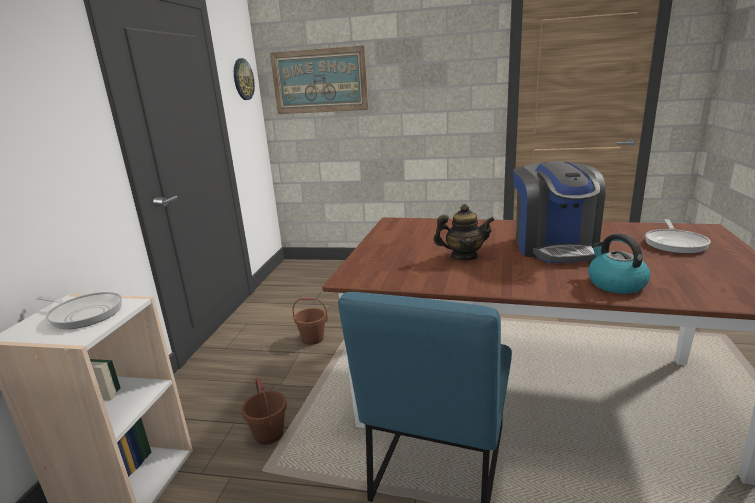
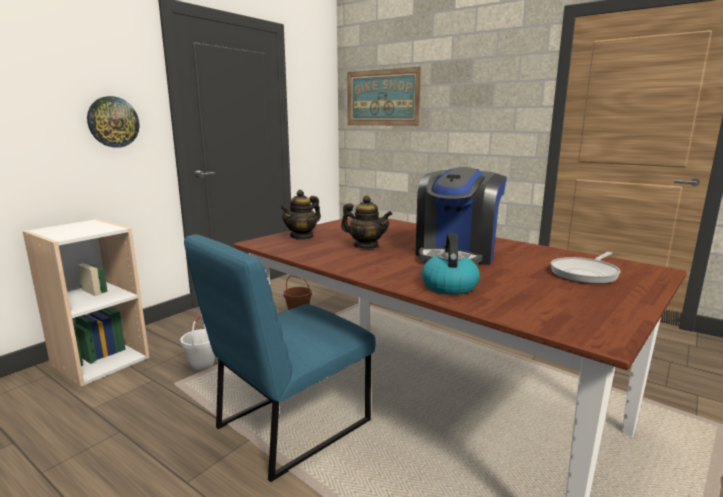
camera: 25 degrees right, 5 degrees down
frying pan [36,292,122,329] -> none
wall clock [234,58,255,100] -> wall clock moved to [87,96,139,148]
brown bucket [241,377,287,445] -> white bucket [180,314,215,370]
none -> teapot [280,190,321,240]

